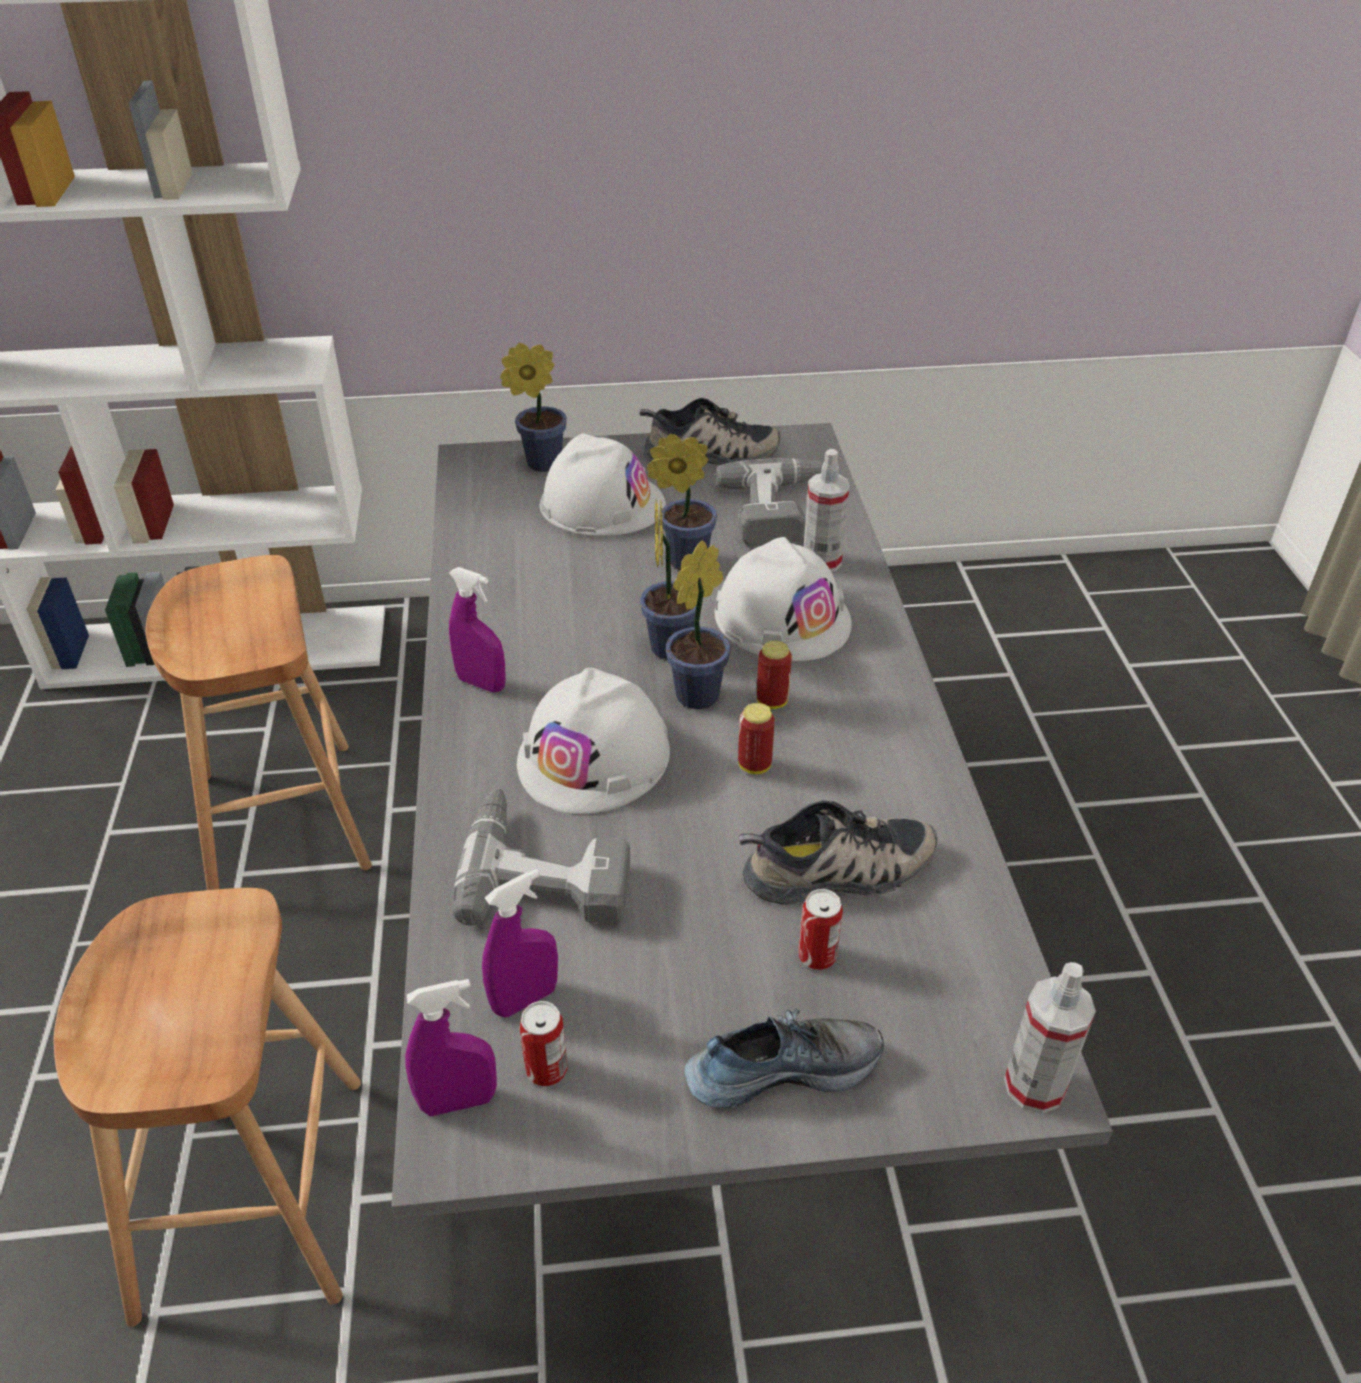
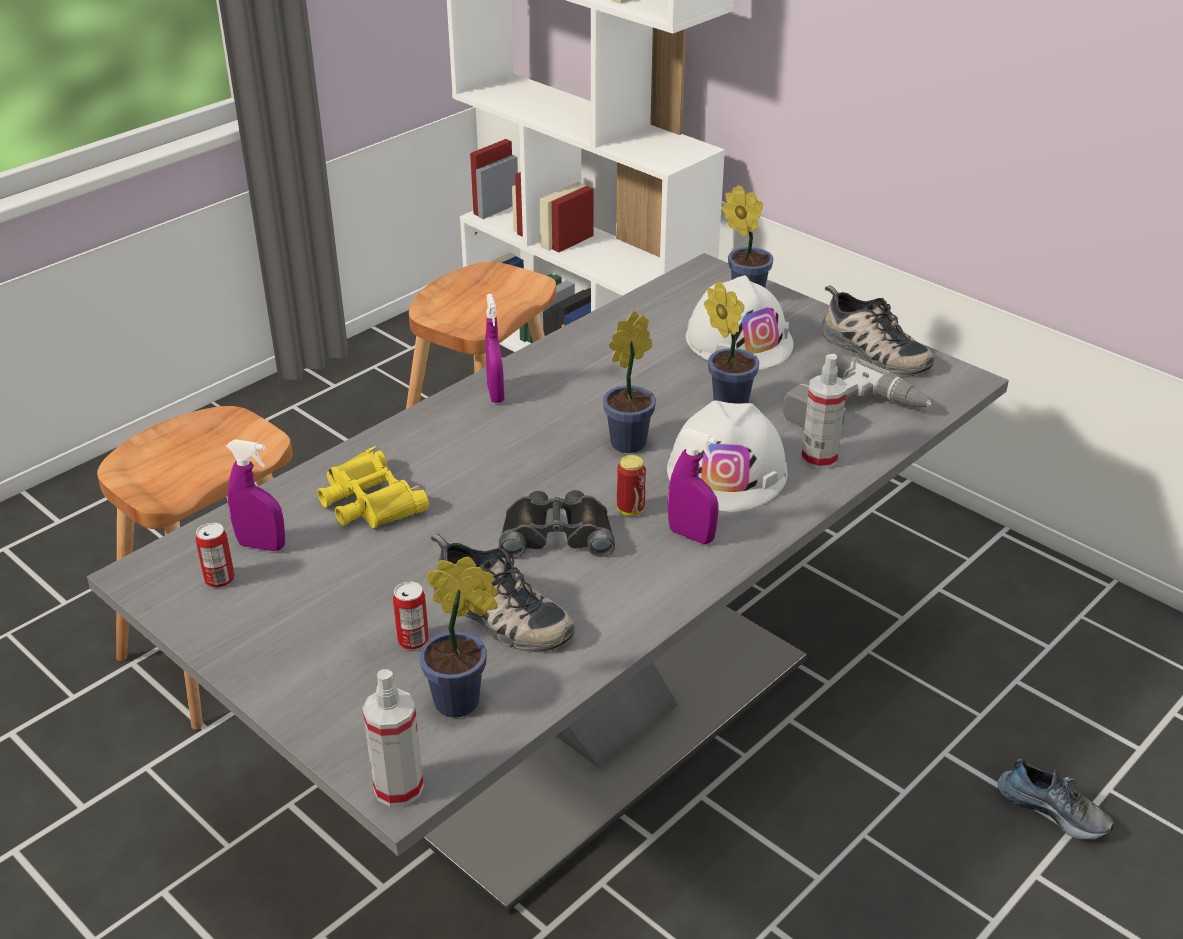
camera: 50 degrees right, 5 degrees down
purple spray bottle [405,979,497,1116] -> purple spray bottle moved to [667,428,718,544]
power drill [452,788,630,926] -> yellow binoculars [317,446,429,528]
white hard hat [517,668,670,814] -> none
potted plant [666,541,731,709] -> potted plant moved to [419,557,499,717]
shoe [685,1008,884,1108] -> shoe moved to [997,758,1114,840]
can [738,703,775,774] -> black binoculars [499,490,615,558]

